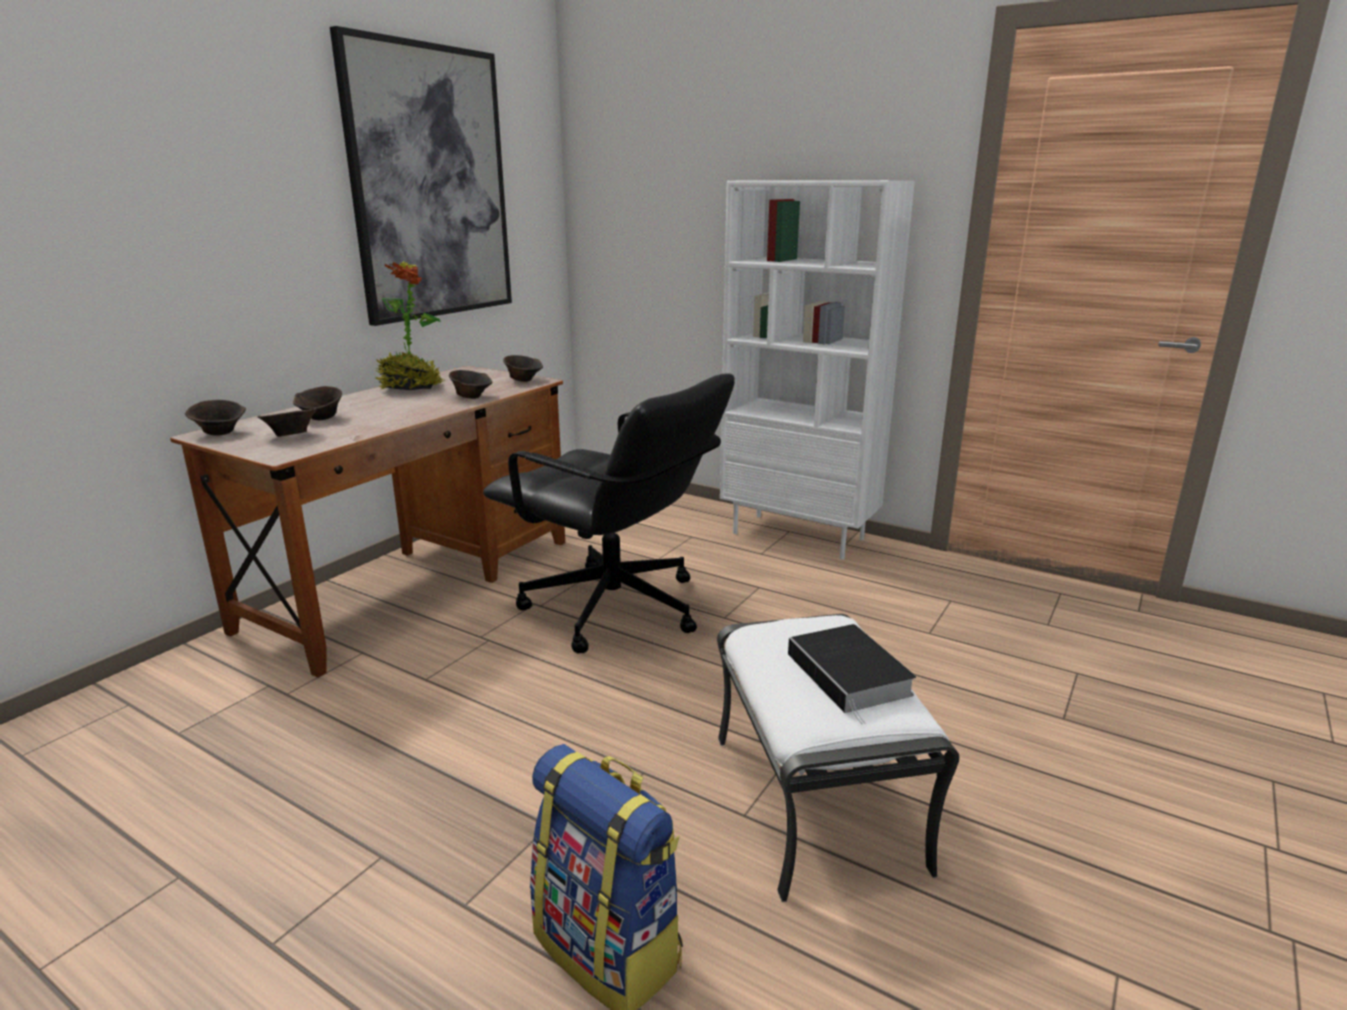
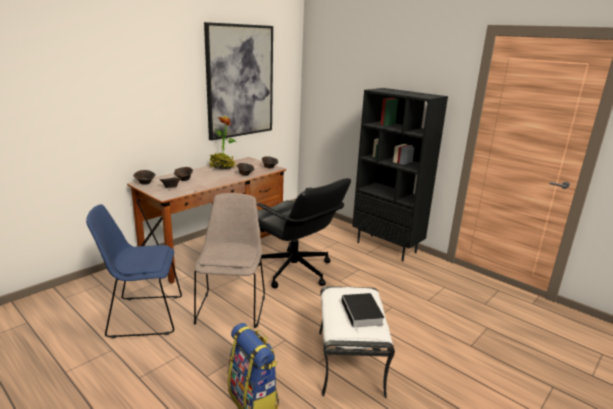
camera: 10 degrees right, 0 degrees up
white bookcase [720,180,915,560] -> black bookcase [352,88,448,261]
none -> blue chair [86,204,182,338]
none -> beige chair [194,193,265,328]

